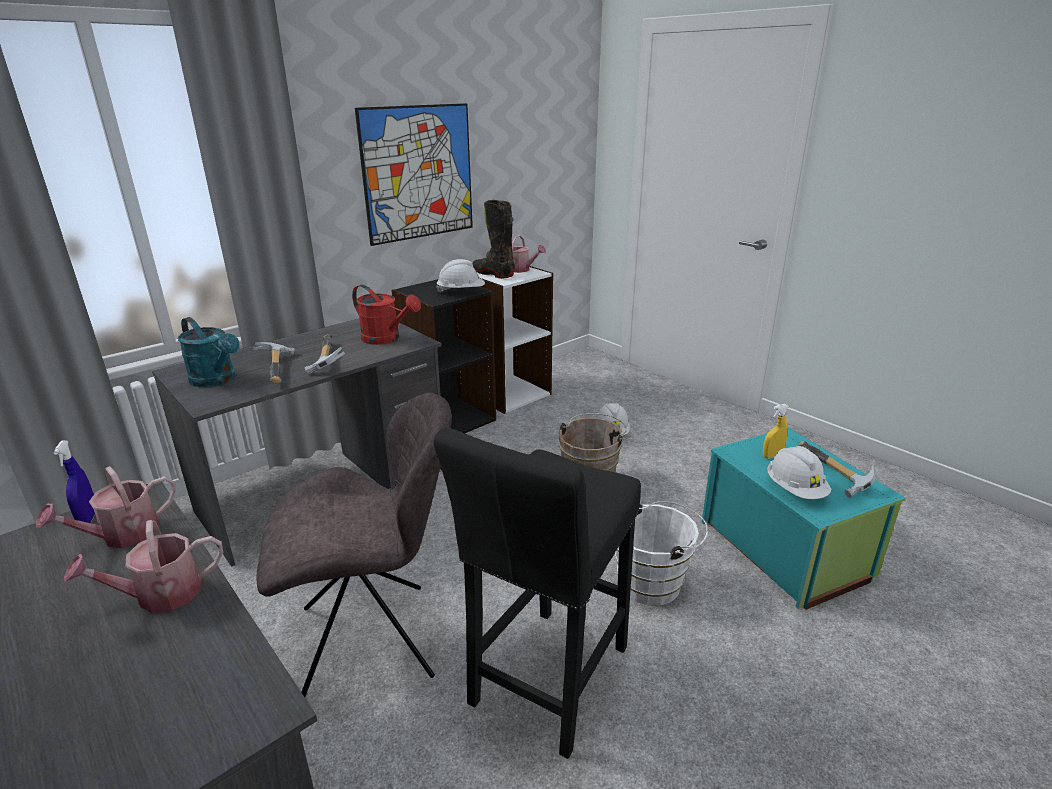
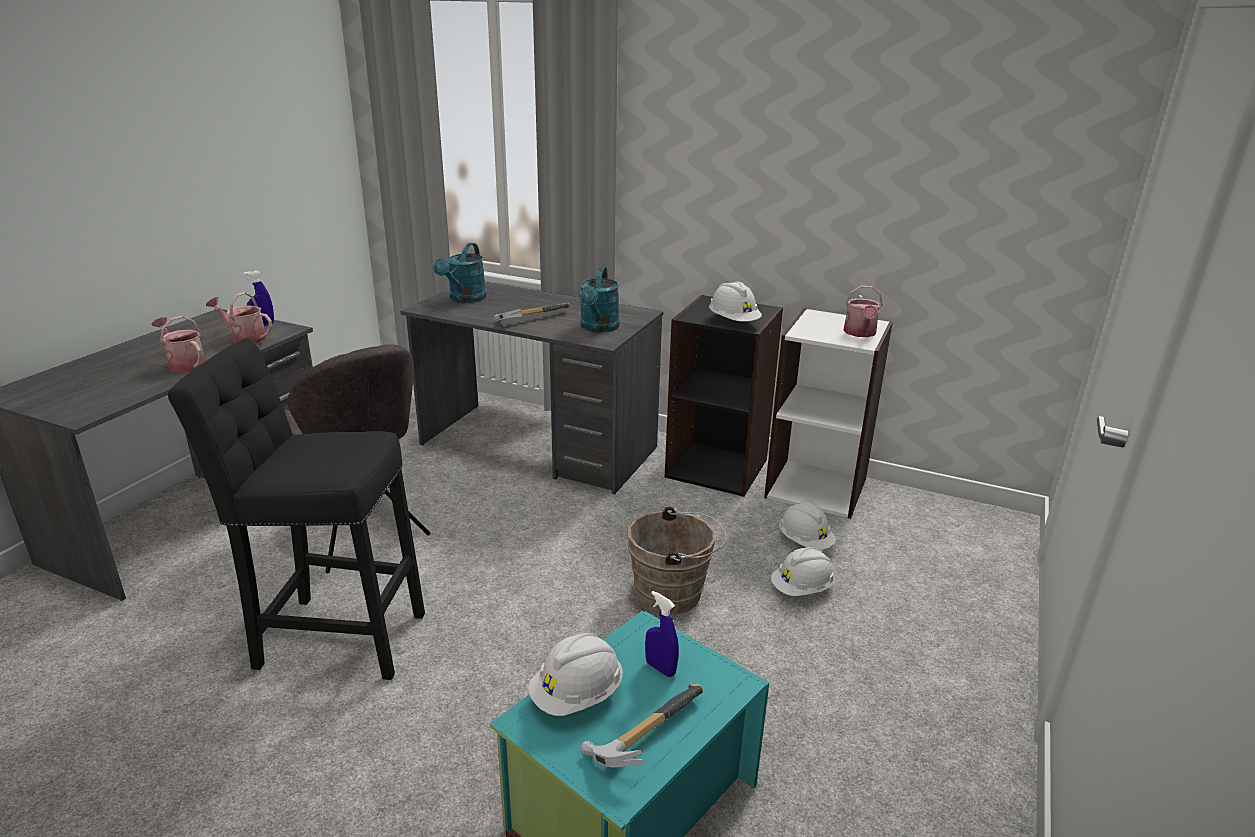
camera: 65 degrees right, 0 degrees up
hammer [253,342,295,383] -> none
red watering can [352,285,421,345] -> turquoise watering can [579,267,620,333]
picture [355,103,473,246] -> none
black boot [472,200,515,279] -> none
white bucket [615,501,708,606] -> none
yellow spray bottle [763,404,789,459] -> blue spray bottle [645,591,679,677]
none -> white hard hat [779,502,836,550]

